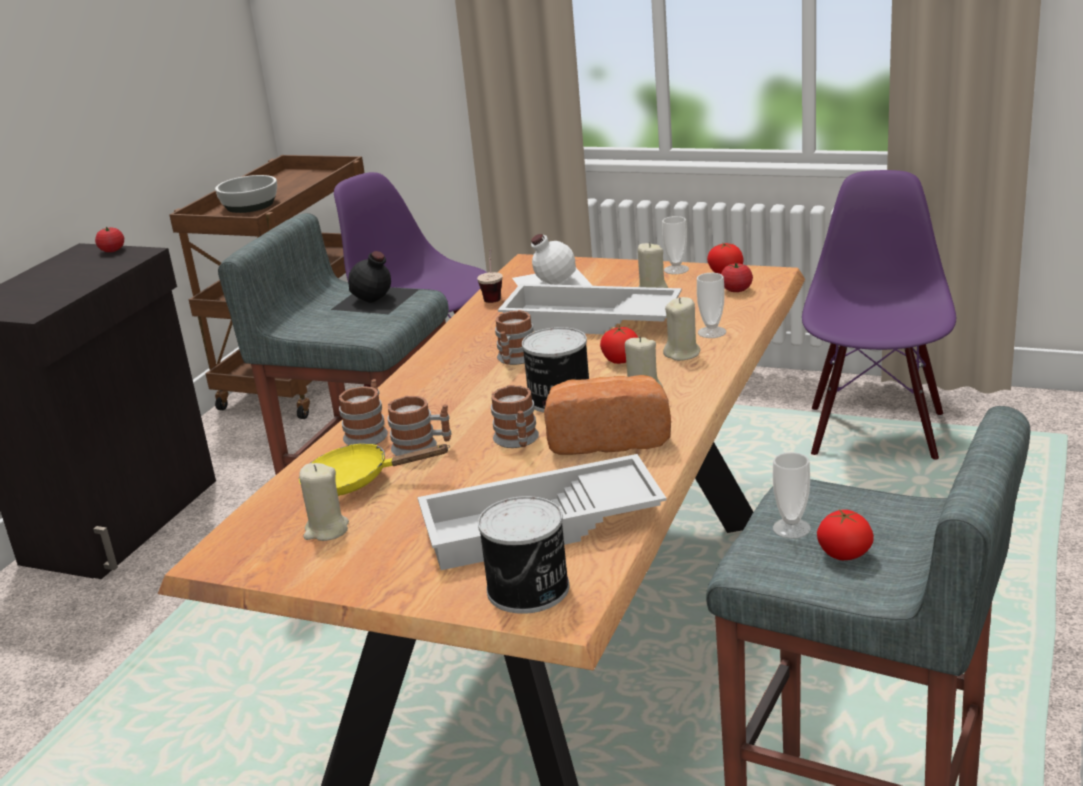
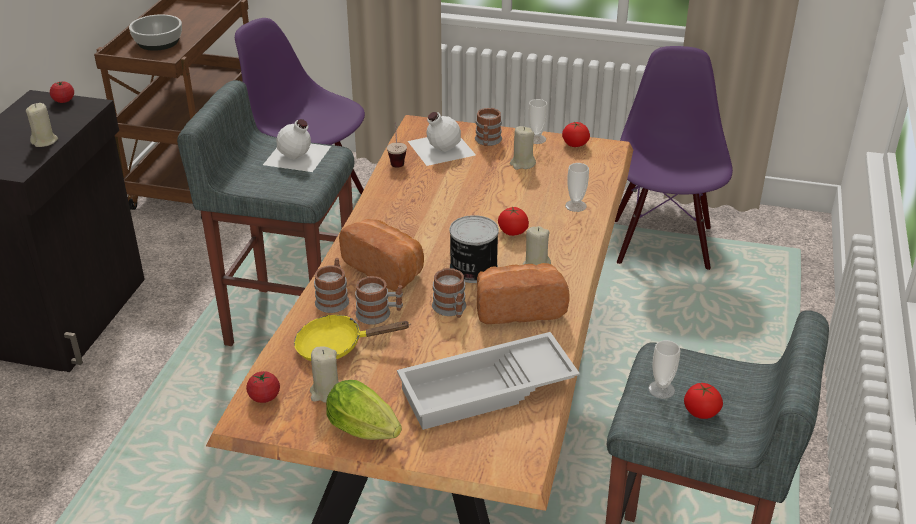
camera: 10 degrees left, 10 degrees up
black bottle [331,251,419,314] -> white bottle [263,119,331,172]
can [478,496,569,614] -> none
mug [495,310,533,365] -> mug moved to [475,108,502,146]
white tray [498,284,682,334] -> none
beige candle [663,297,700,361] -> beige candle moved to [26,103,58,147]
tomato [721,263,753,292] -> tomato moved to [246,371,280,403]
none -> lettuce [326,380,402,440]
none -> bread [339,219,424,291]

